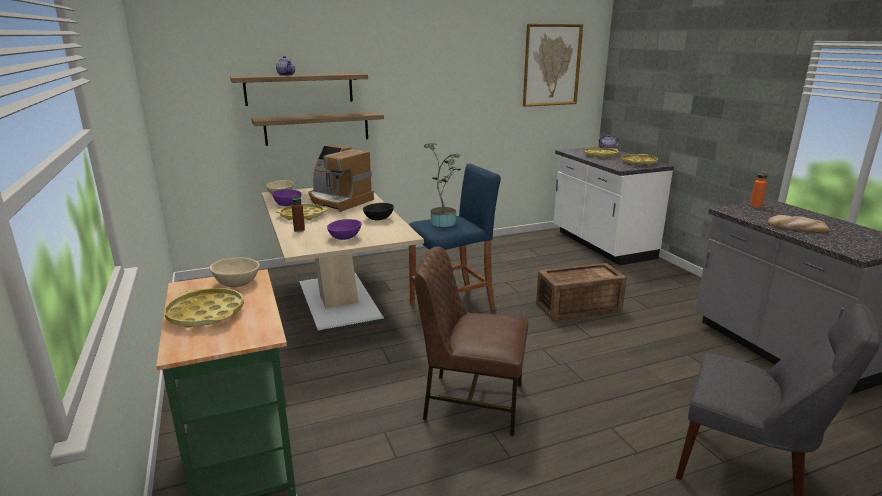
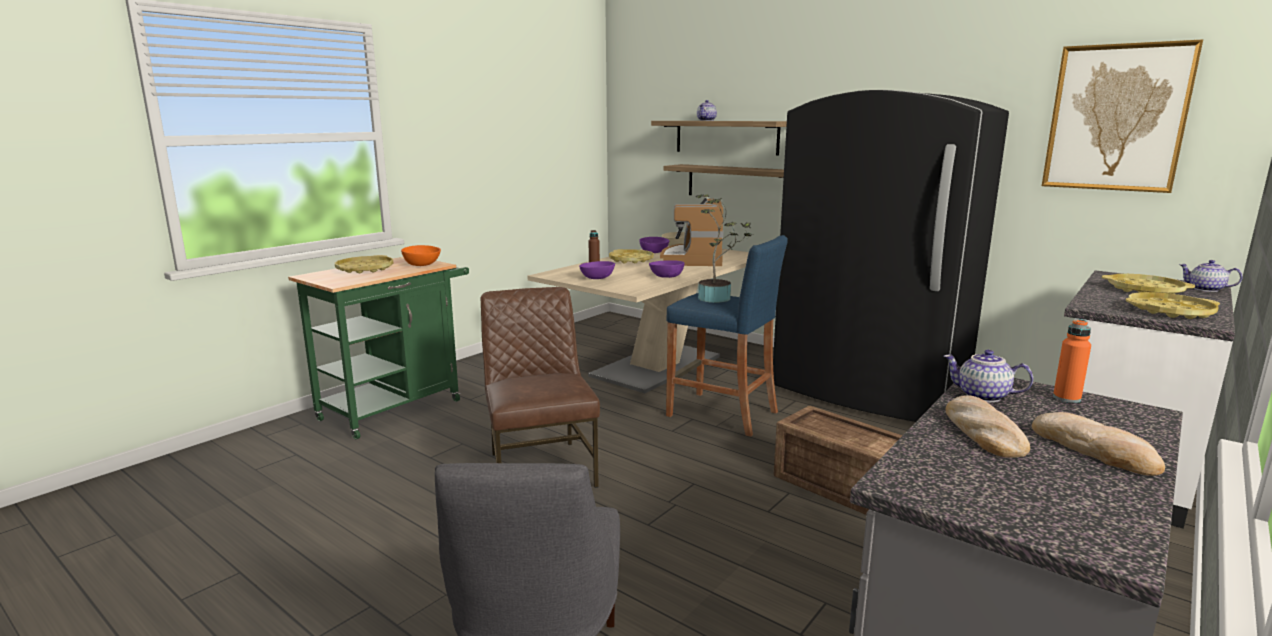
camera: 60 degrees right, 5 degrees down
beige bowl [209,257,260,287] -> orange bowl [401,245,441,266]
black bowl [363,203,394,220] -> purple bowl [649,260,685,278]
none -> black fridge [773,90,1009,422]
none -> teapot [944,350,1033,402]
none -> bread [1032,412,1165,476]

